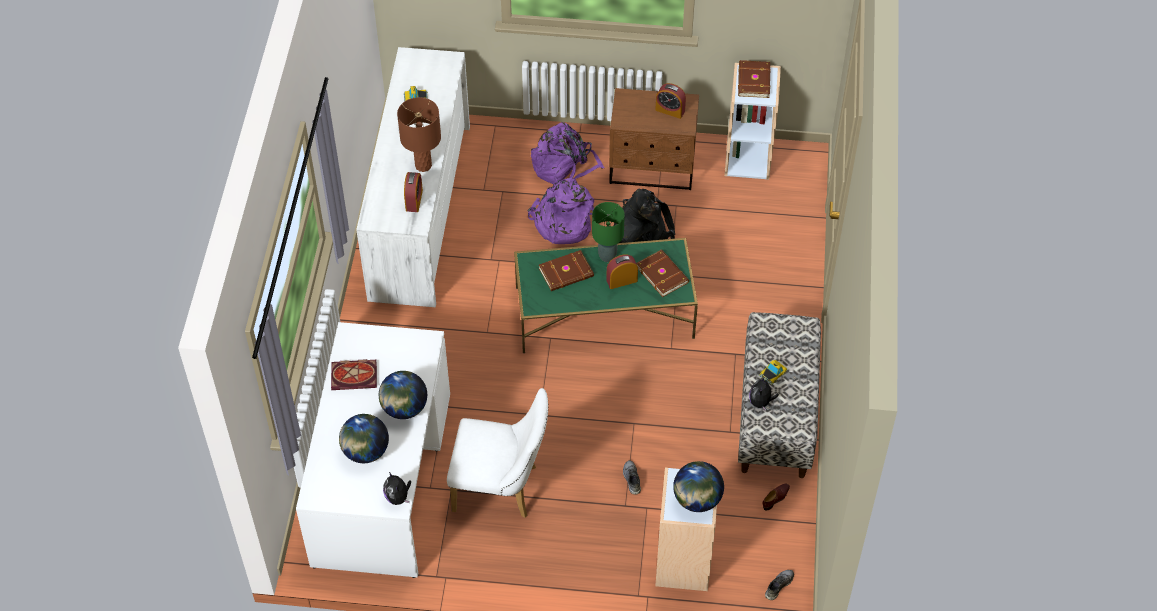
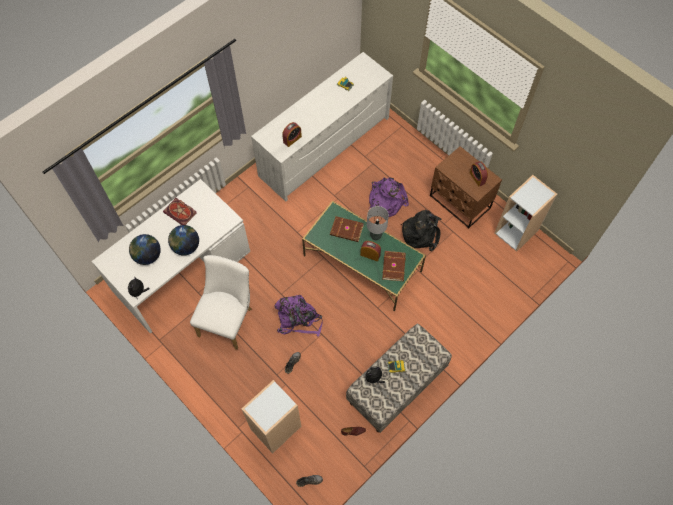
camera: 40 degrees right, 10 degrees up
brown table lamp [397,97,441,172] -> none
white chair [447,388,548,518] -> white chair turned 120 degrees counterclockwise [190,255,251,350]
purple backpack [531,122,605,184] -> purple backpack moved to [274,295,323,337]
green table lamp [592,202,625,262] -> grey table lamp [367,206,389,240]
globe [673,461,724,512] -> none
brown book [738,60,771,98] -> none

